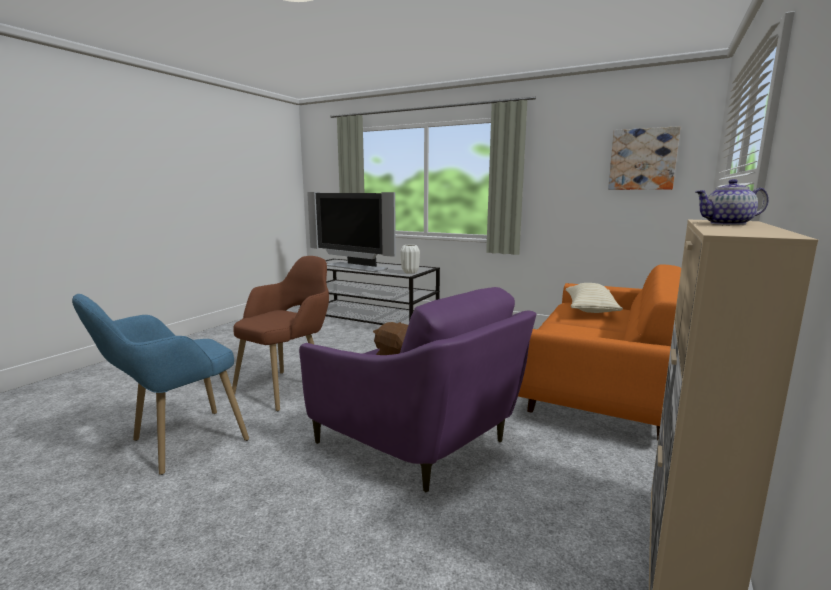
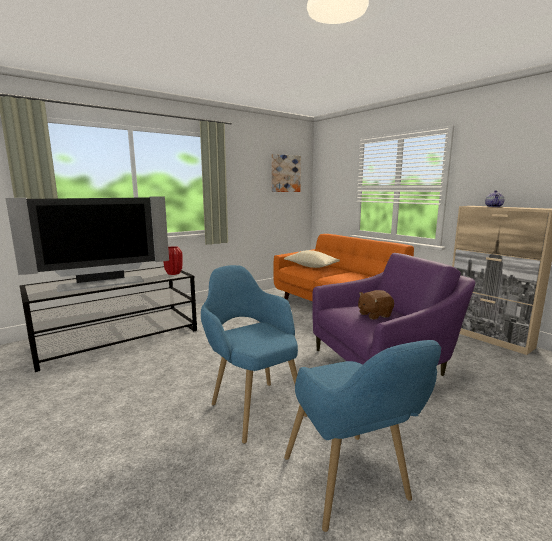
camera: 65 degrees left, 0 degrees up
brown armchair [232,256,329,411] -> blue armchair [201,265,307,444]
white vase [400,245,420,274] -> red vase [163,246,182,275]

